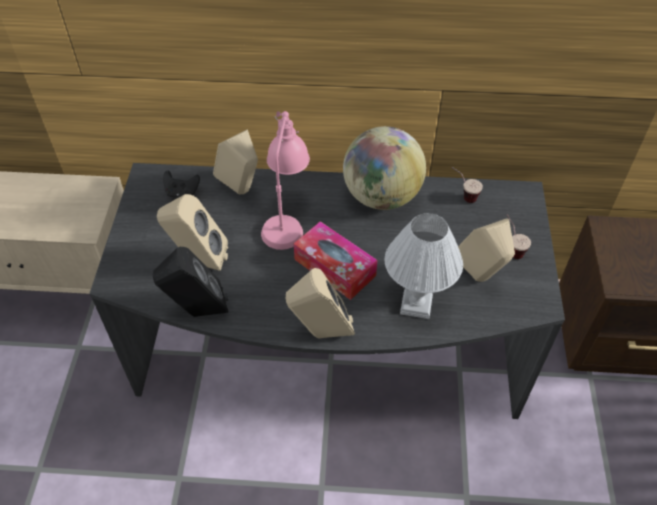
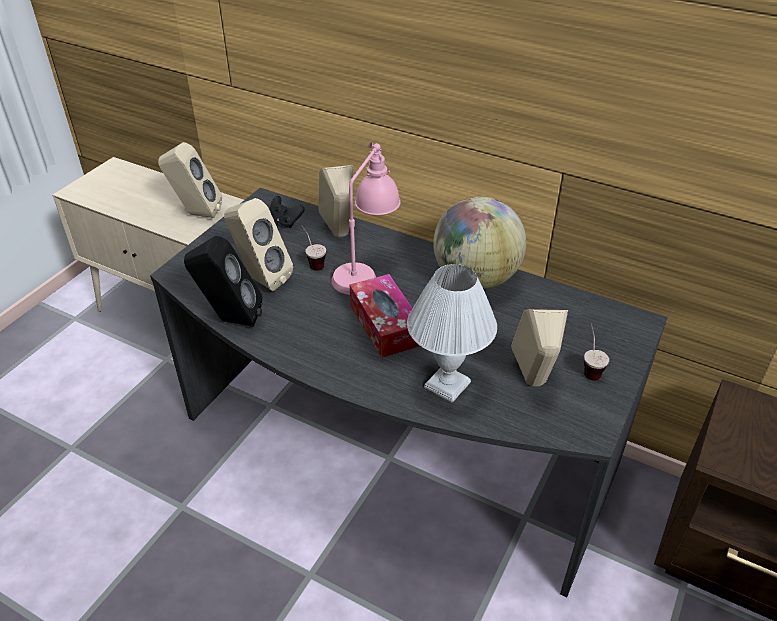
camera: 25 degrees right, 10 degrees down
beige speaker [286,268,355,339] -> beige speaker moved to [158,142,222,218]
cup [452,167,483,203] -> cup moved to [301,225,326,271]

